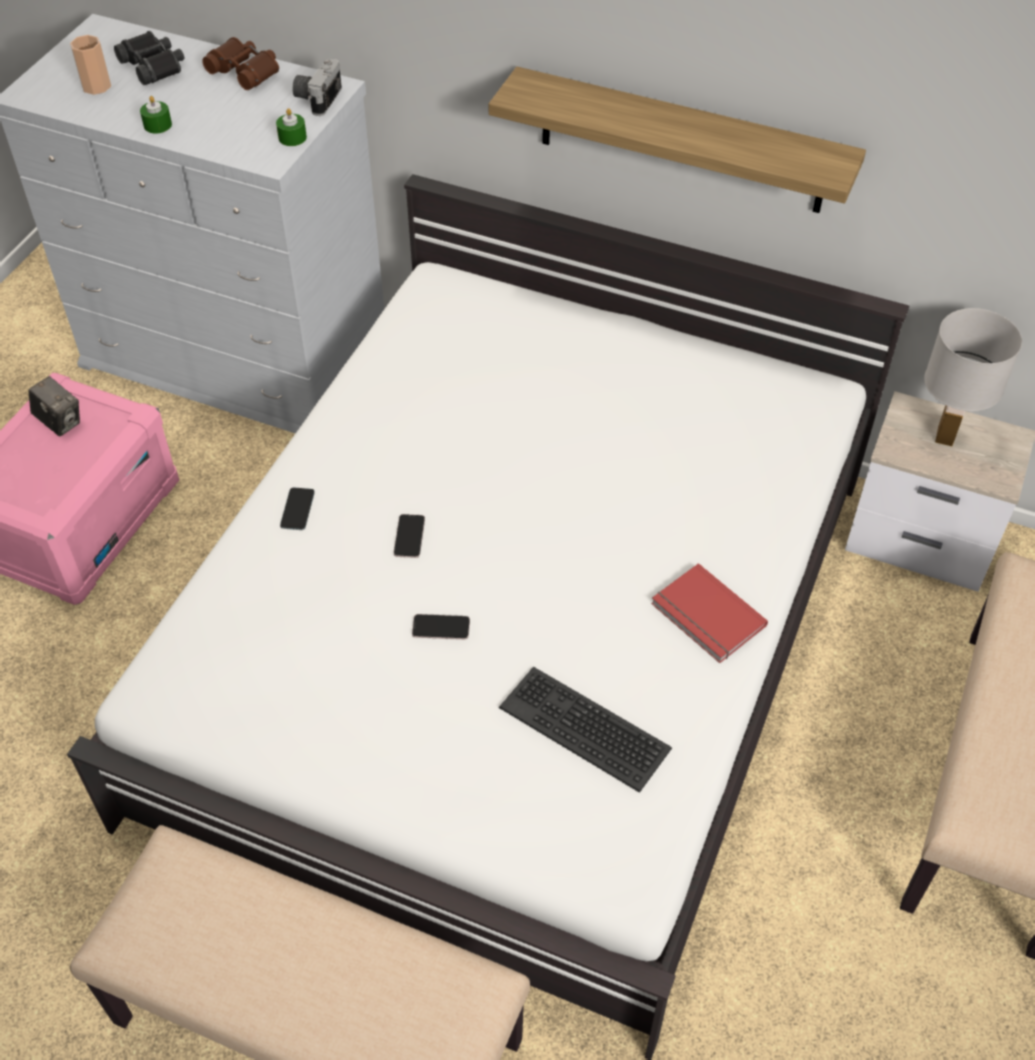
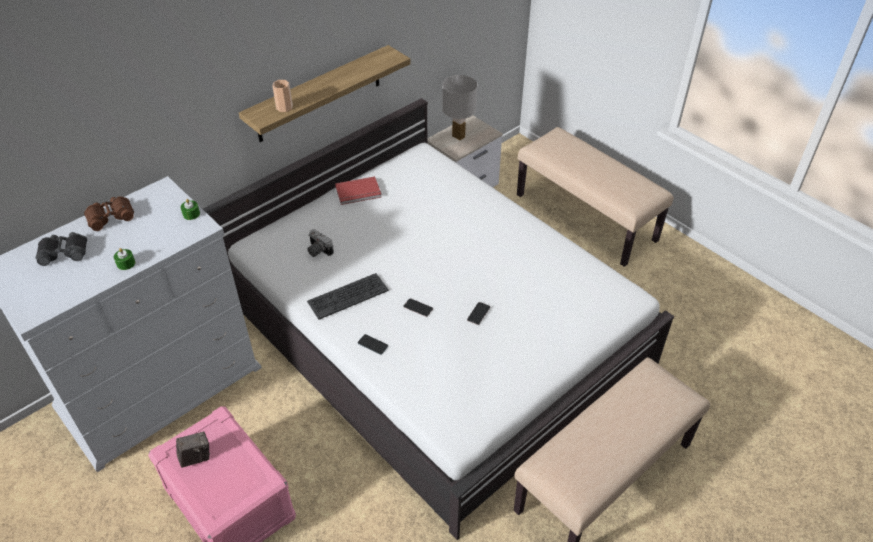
camera: 65 degrees left, 5 degrees down
cup [70,35,111,95] -> cup moved to [272,80,293,112]
camera [292,59,342,116] -> camera moved to [307,229,334,257]
keyboard [499,667,672,793] -> keyboard moved to [307,273,389,320]
red book [651,563,768,663] -> red book moved to [335,176,381,205]

